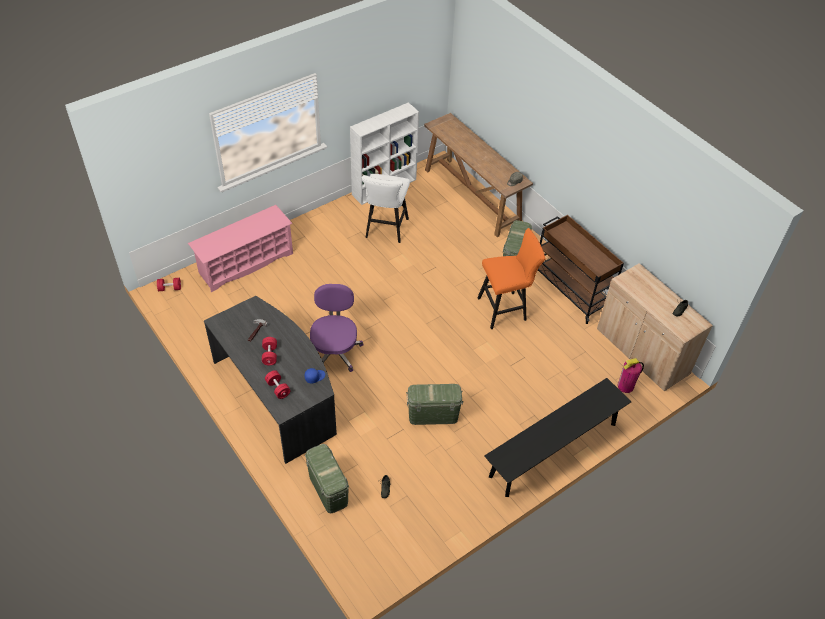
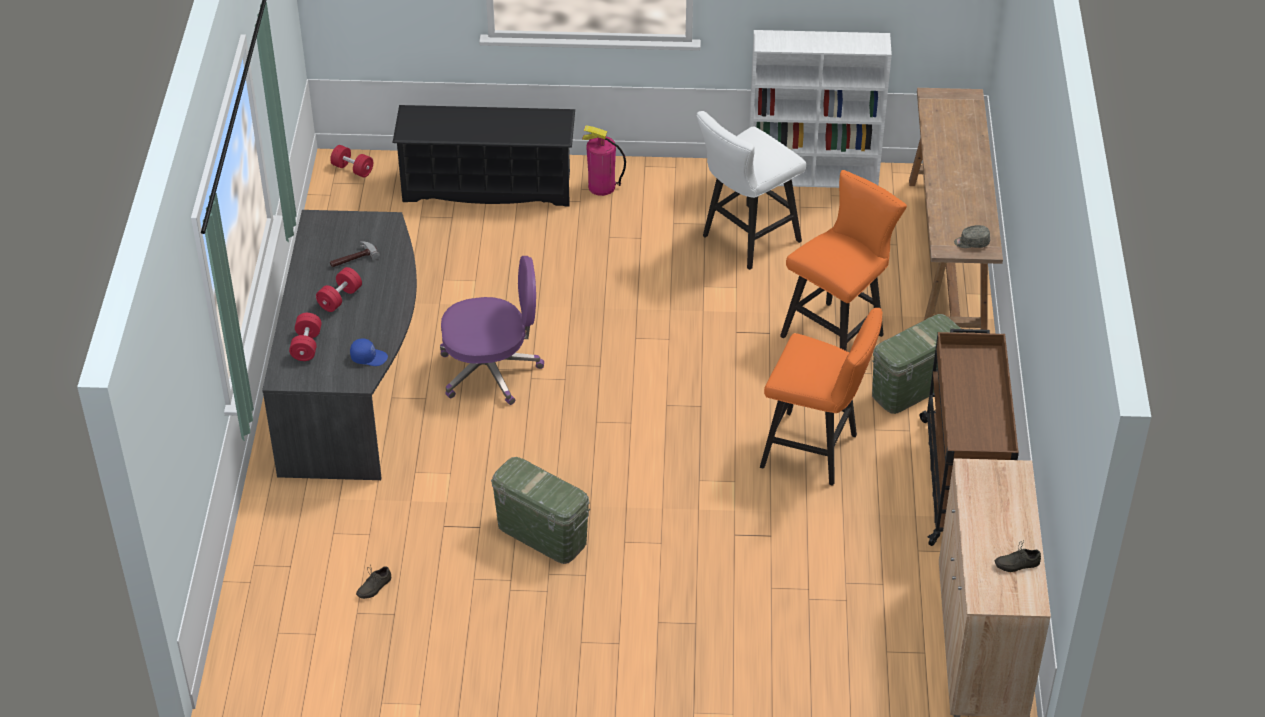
camera: 40 degrees right, 5 degrees down
pink shoe rack [188,205,293,292] -> black shoe rack [392,105,575,206]
green storage box [305,444,349,513] -> none
purple office chair [310,284,363,372] -> purple office chair turned 45 degrees clockwise [440,256,544,405]
black bench [484,378,632,497] -> none
fire extinguisher [617,358,644,393] -> fire extinguisher moved to [582,125,626,196]
none -> orange stool [780,170,907,351]

